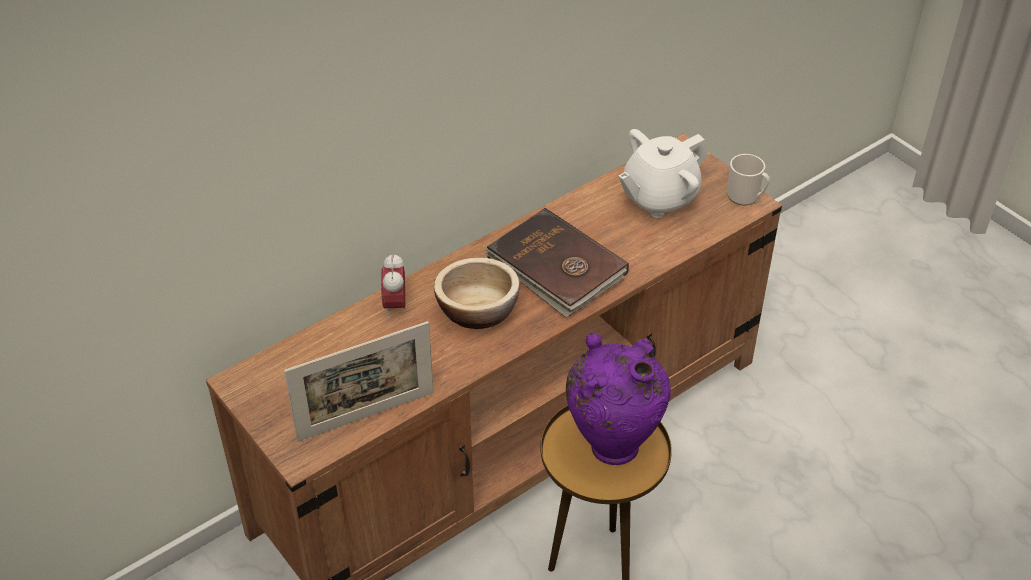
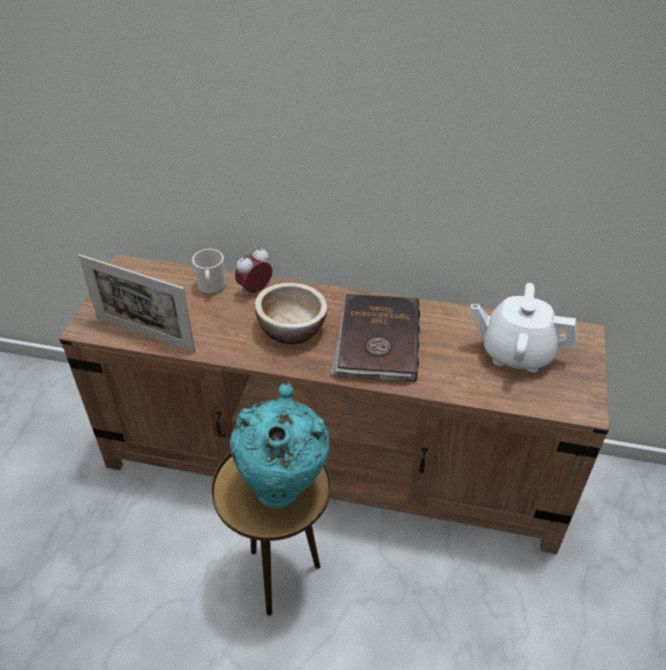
camera: 50 degrees right, 0 degrees up
purple vase [566,332,671,465] -> turquoise vase [230,383,330,509]
mug [727,154,770,205] -> mug moved to [192,249,226,295]

